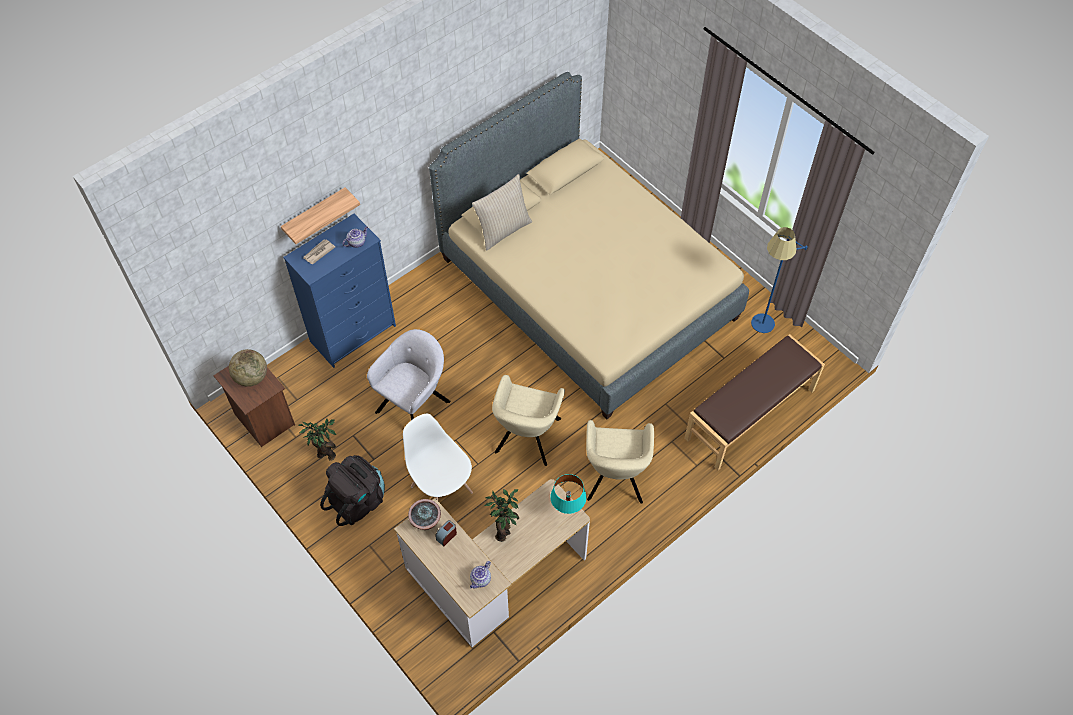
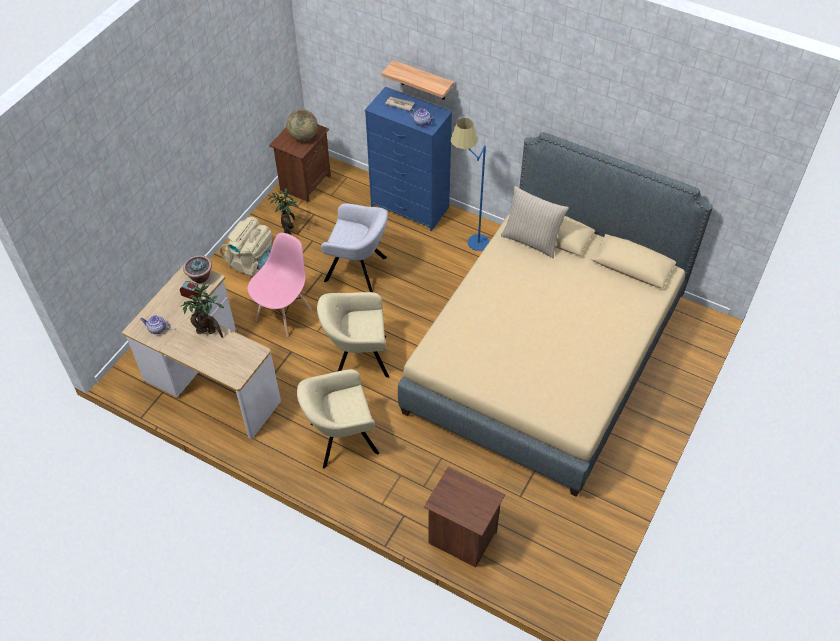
camera: 70 degrees right, 5 degrees down
black backpack [320,455,385,526] -> beige backpack [220,217,273,277]
white chair [403,414,473,500] -> pink chair [247,233,312,337]
turquoise table lamp [550,474,586,514] -> none
brown bench [684,334,825,470] -> brown nightstand [424,467,505,568]
blue floor lamp [751,227,808,333] -> blue floor lamp moved to [451,118,489,251]

